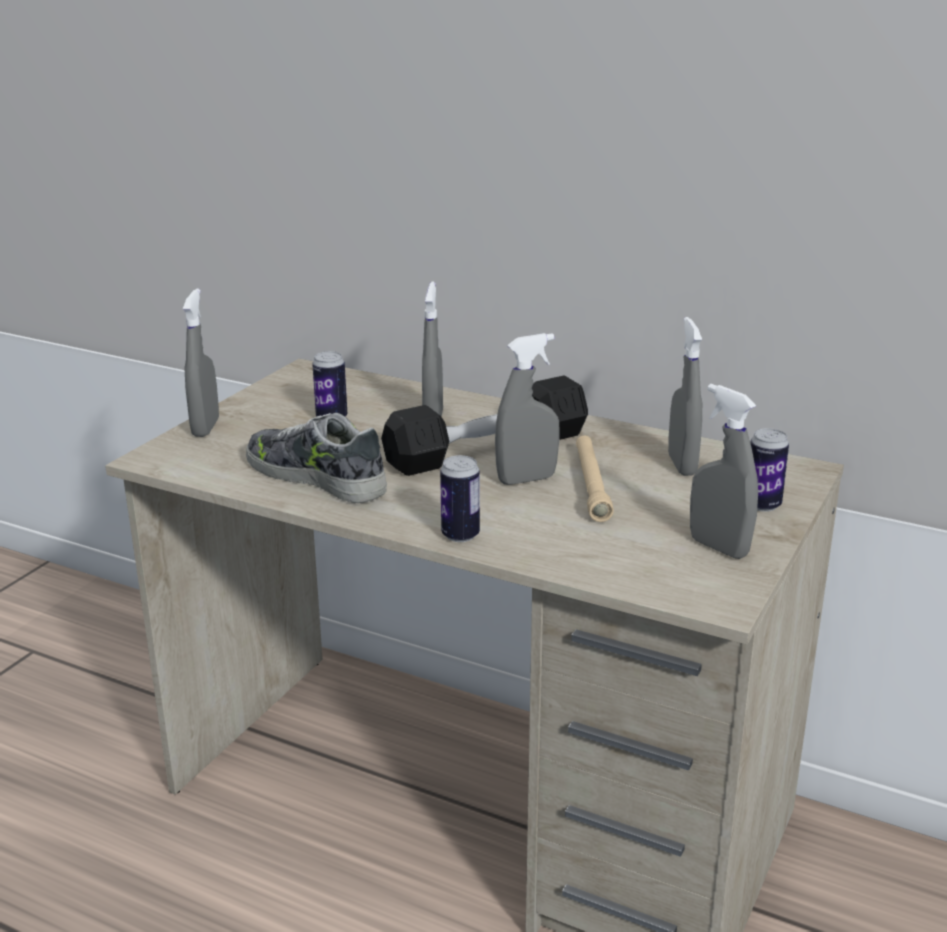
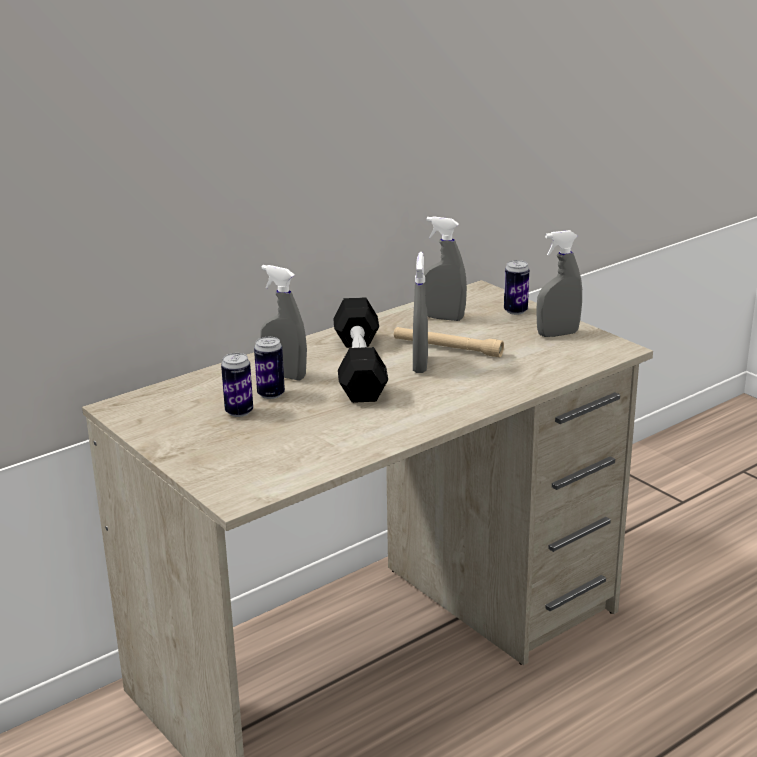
camera: 65 degrees left, 0 degrees up
grey spray bottle [183,289,219,437] -> none
shoe [246,413,387,503] -> none
can [440,455,480,542] -> can moved to [254,337,285,399]

